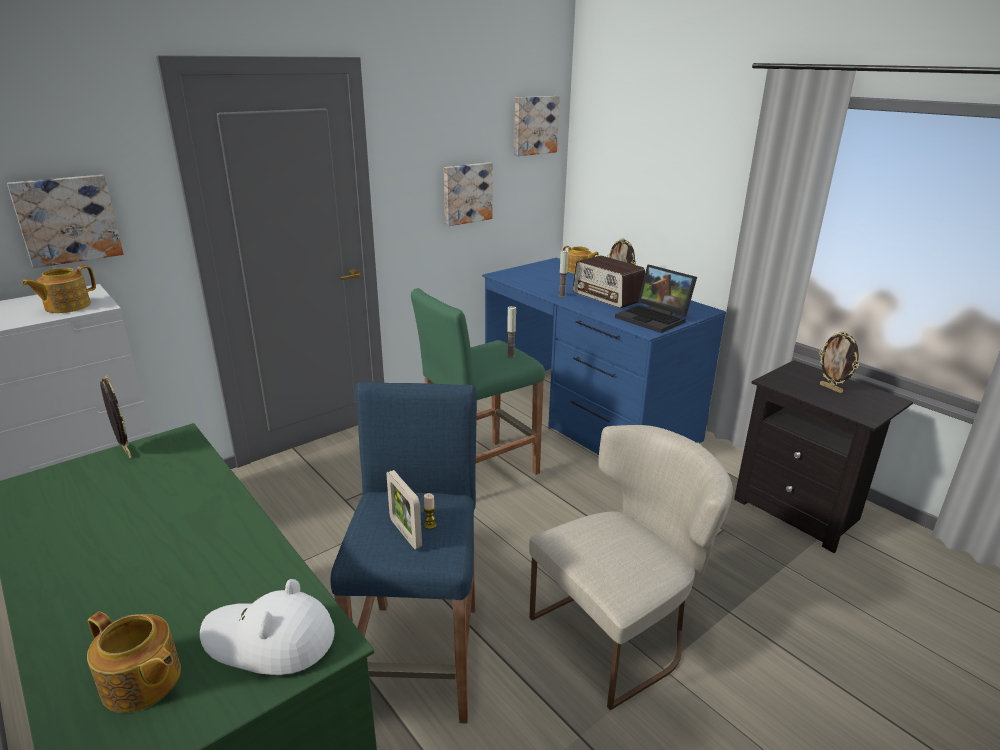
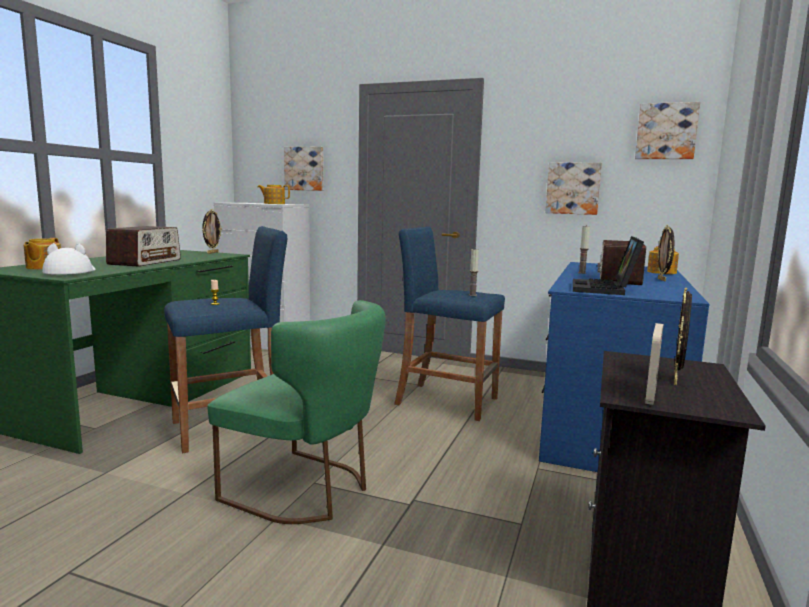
camera: 60 degrees right, 15 degrees down
picture frame [386,470,422,549] -> picture frame moved to [645,323,664,405]
green stool [411,288,545,475] -> blue stool [394,226,505,421]
beige chair [529,425,733,710] -> green chair [207,300,386,524]
none -> radio [106,226,181,267]

